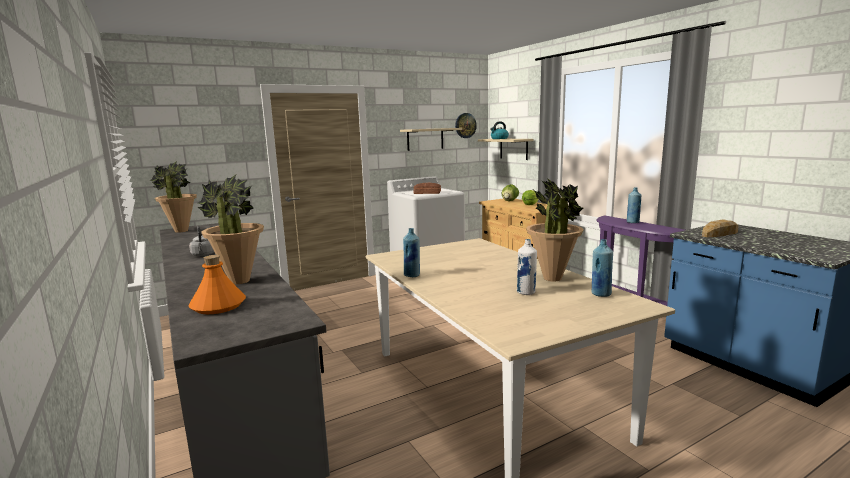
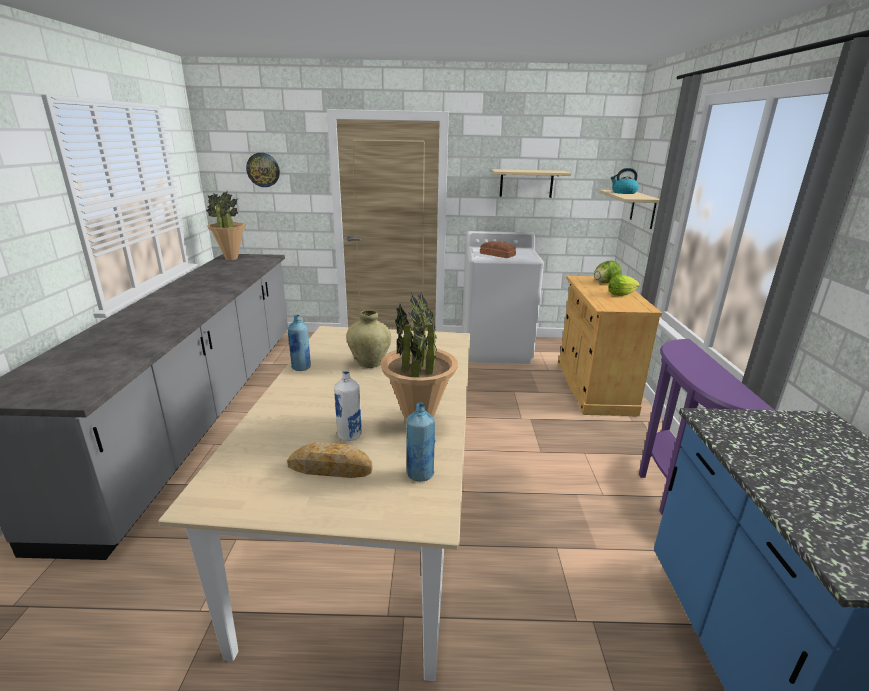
camera: 30 degrees right, 10 degrees up
orange bottle [188,255,246,314] -> none
grey kettle [189,226,214,256] -> none
potted plant [198,175,264,284] -> none
wall clock [455,113,477,138] -> wall clock moved to [246,153,280,187]
blue bottle [627,187,642,223] -> none
bread [702,219,739,237] -> bread moved to [287,442,372,478]
none -> beige vase [347,310,391,368]

